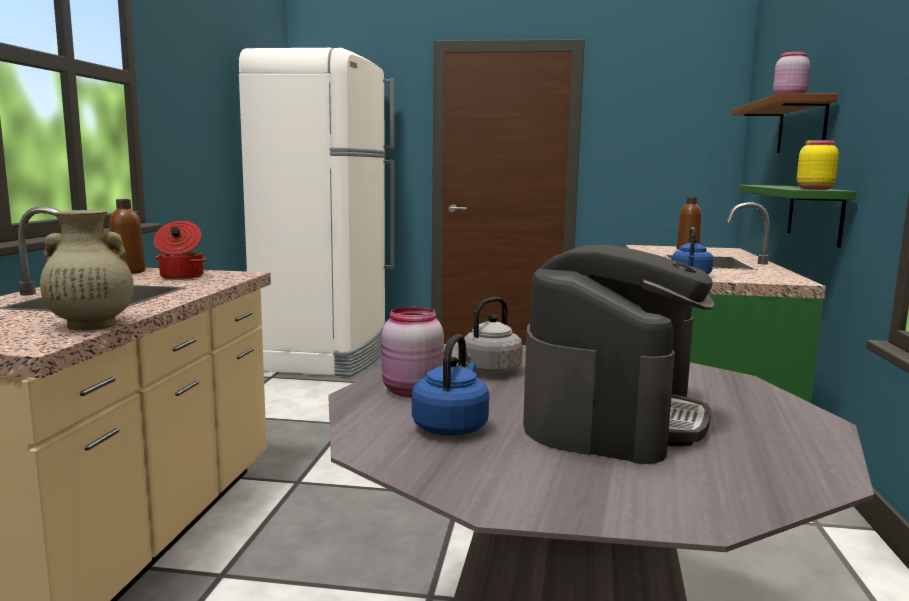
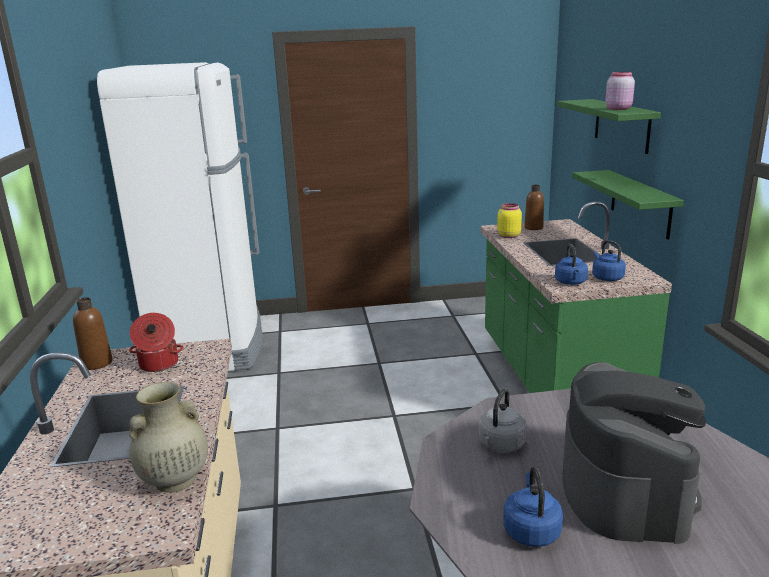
camera: 15 degrees left, 10 degrees up
pink jar [382,307,444,397] -> none
brown shelf [731,94,838,153] -> green shelf [557,99,661,154]
yellow jar [797,140,839,190] -> yellow jar moved to [497,203,522,238]
none -> blue kettle [592,240,626,281]

